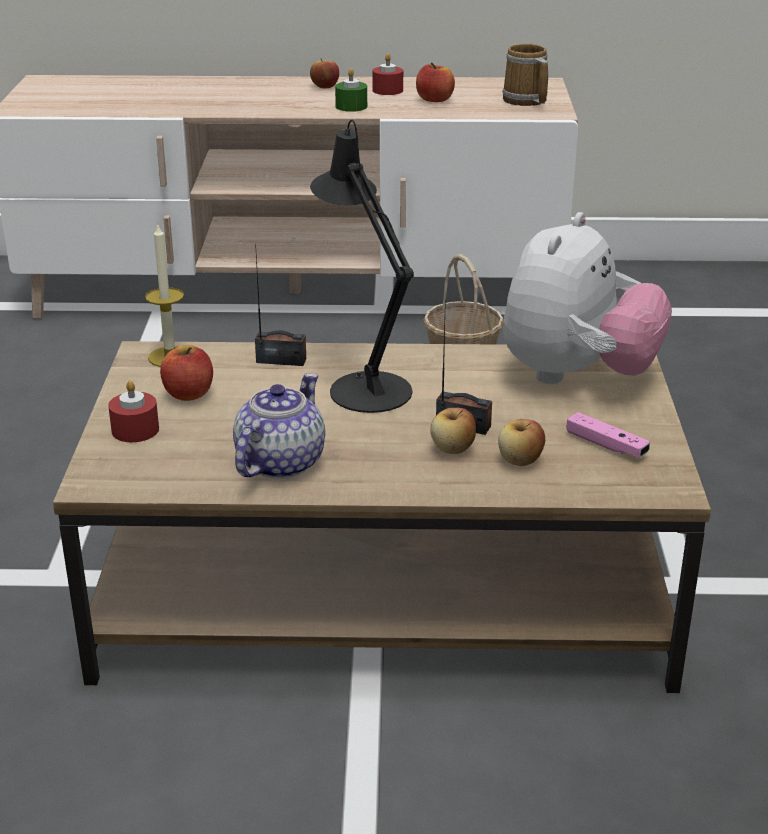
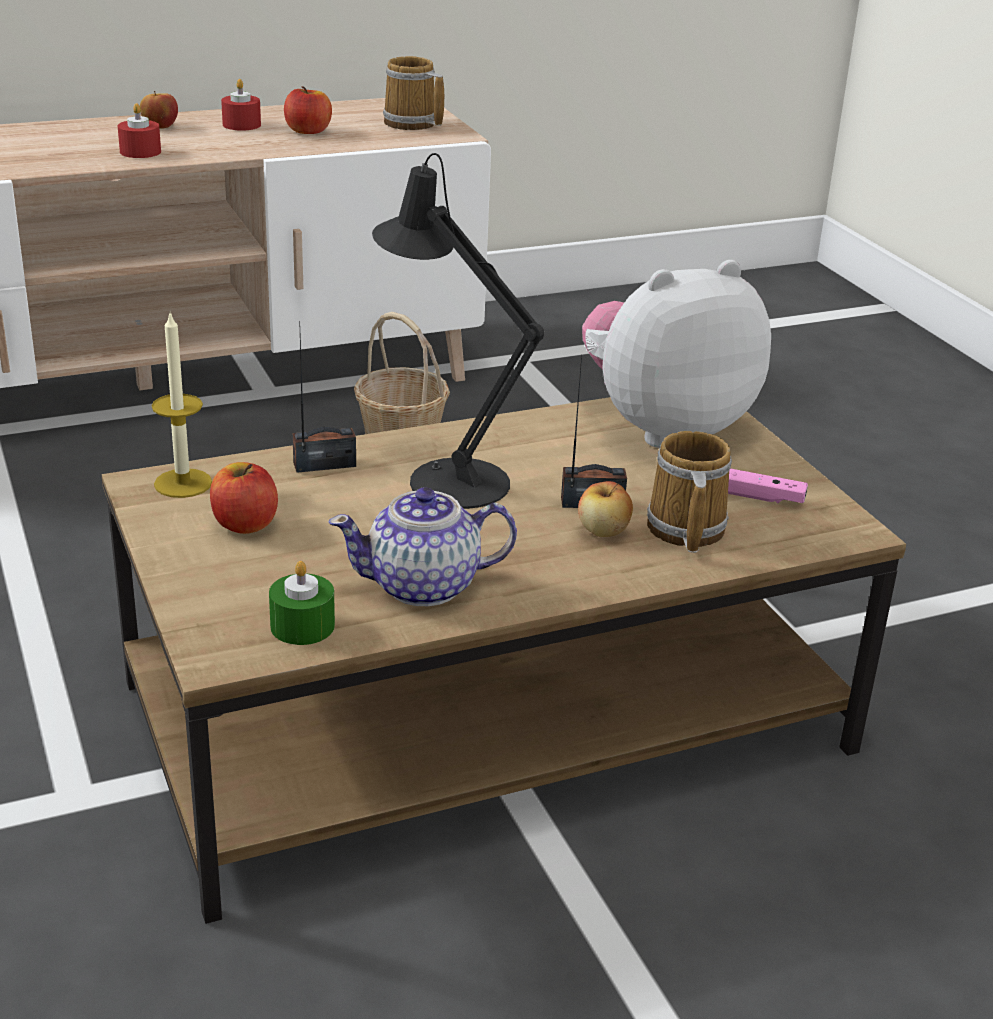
camera: 25 degrees left, 0 degrees up
red candle [108,380,159,442] -> red candle moved to [118,103,161,158]
teapot [233,373,325,479] -> teapot turned 105 degrees counterclockwise [328,487,517,606]
green candle [335,68,367,112] -> green candle moved to [269,561,335,645]
apple [498,419,545,466] -> mug [647,431,732,553]
plush toy [503,212,672,384] -> plush toy turned 120 degrees counterclockwise [582,260,771,448]

